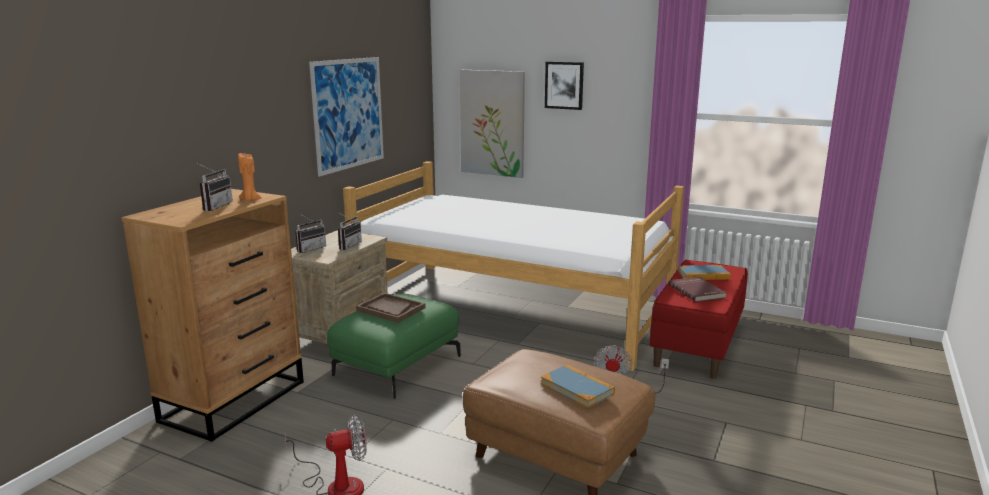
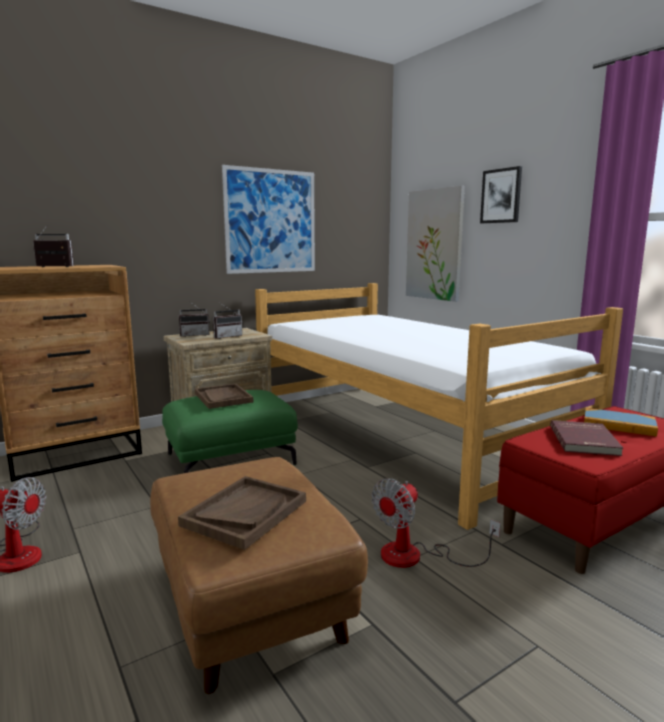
camera: 30 degrees right, 5 degrees down
radio [197,163,233,211] -> radio turned 135 degrees counterclockwise [33,224,74,267]
orange candle [238,153,262,201] -> none
book [541,365,615,408] -> brown tray [178,476,306,550]

